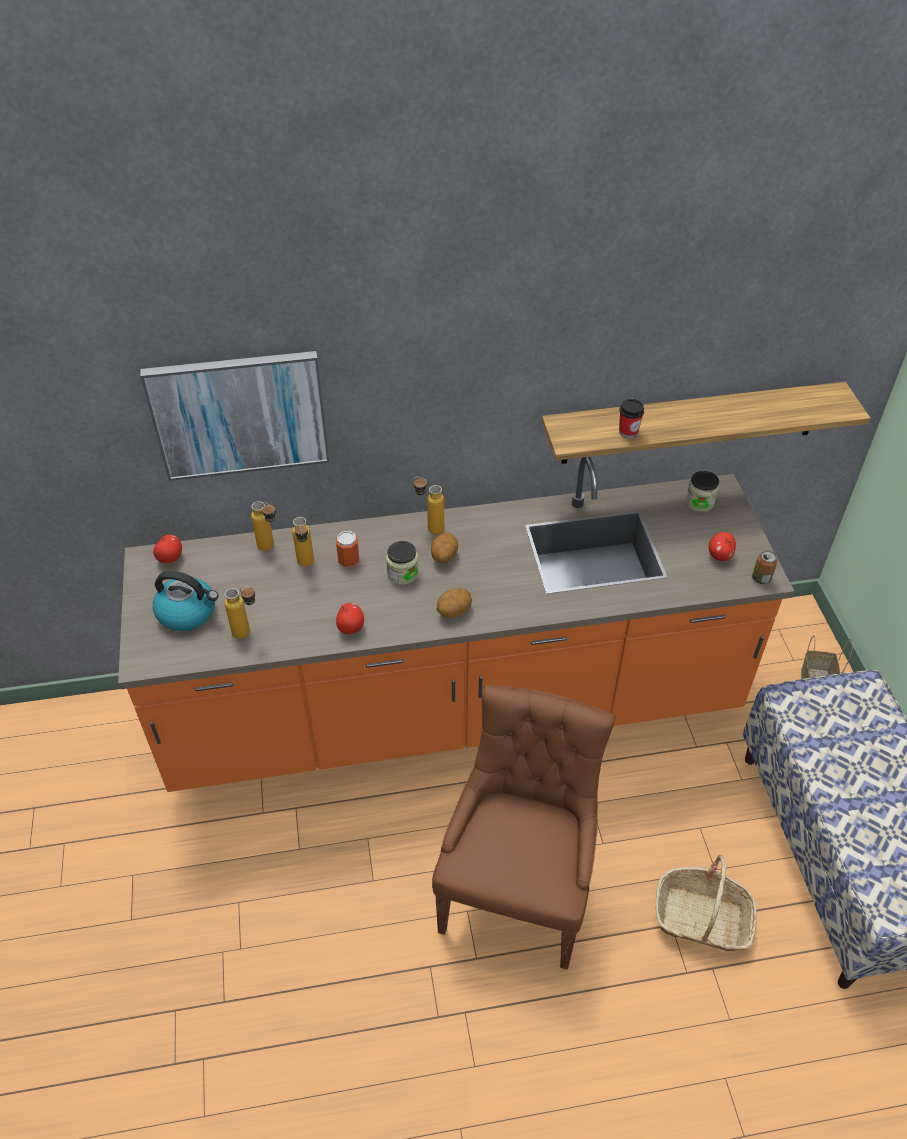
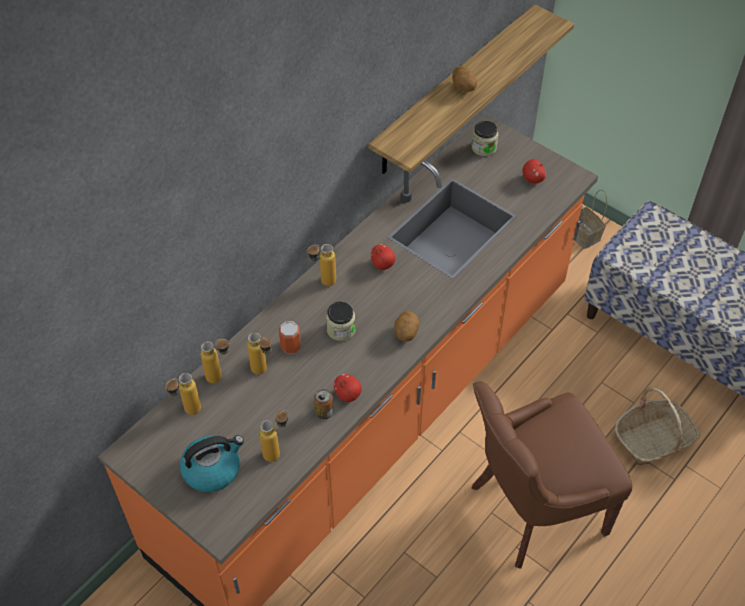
camera: 40 degrees left, 5 degrees up
picture [140,351,330,481] -> none
apple [153,534,182,564] -> apple moved to [371,244,395,270]
potato [431,532,458,564] -> potato moved to [452,66,477,92]
brown chair [432,685,616,970] -> brown chair turned 90 degrees counterclockwise [472,381,632,569]
cup [619,399,644,438] -> none
can [752,550,778,584] -> can moved to [314,389,333,420]
none -> bottle [165,373,201,415]

